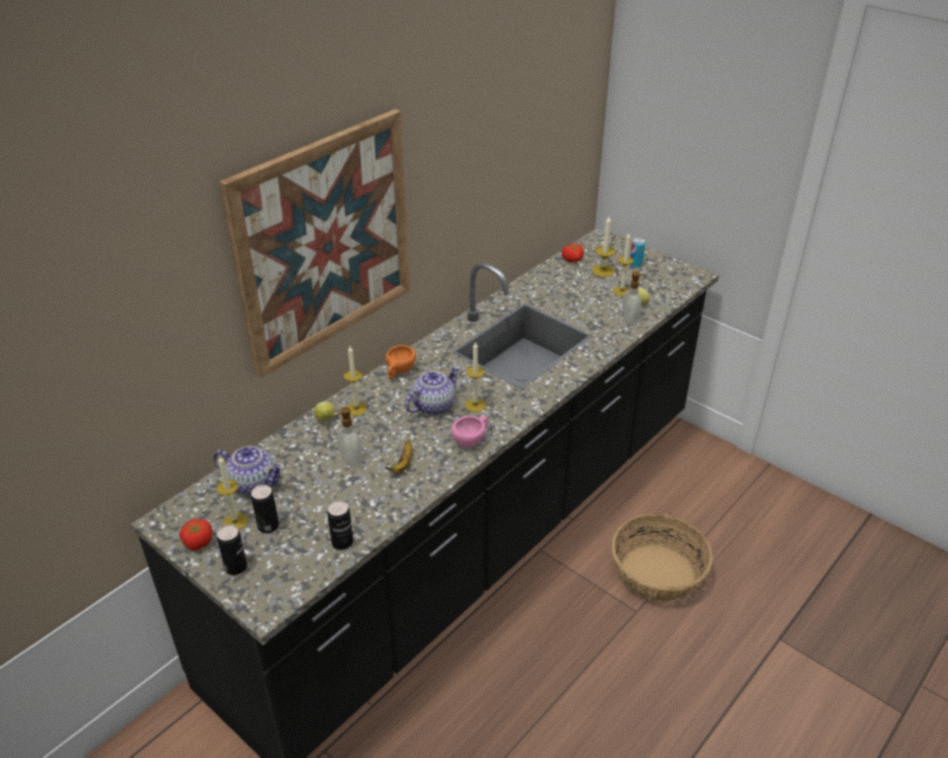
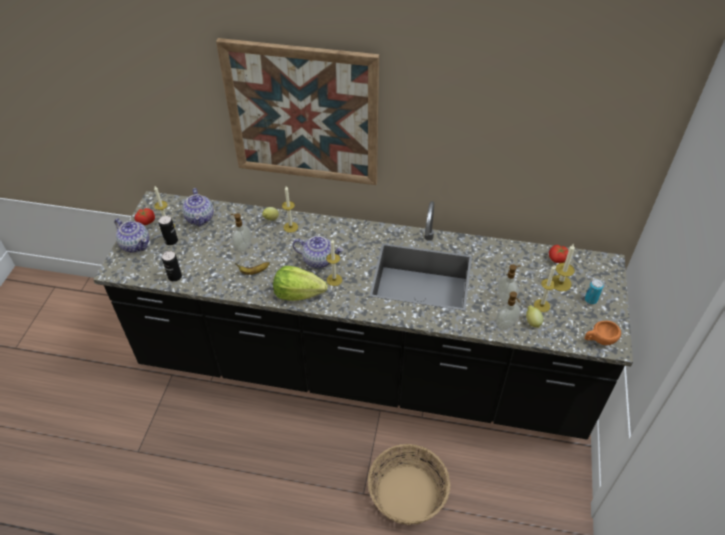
camera: 60 degrees right, 10 degrees up
can [217,524,247,575] -> teapot [114,218,150,253]
orange cup [385,345,416,379] -> orange cup moved to [585,321,621,345]
pink cup [451,416,488,448] -> lettuce [273,266,328,301]
none -> soap dispenser [498,264,521,304]

